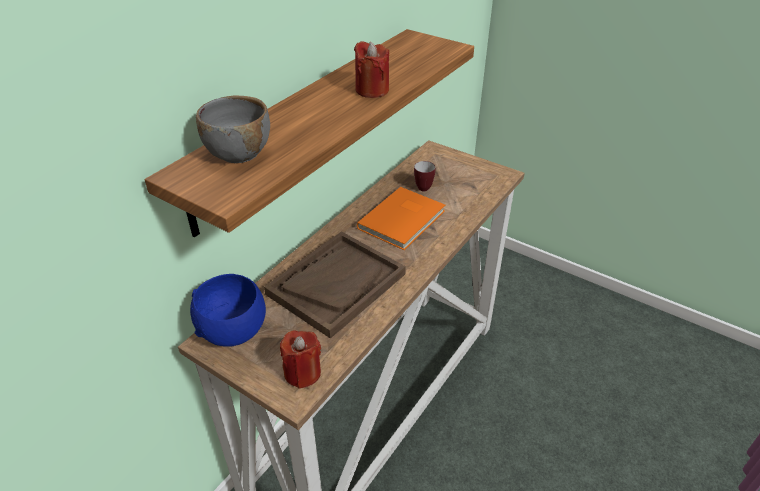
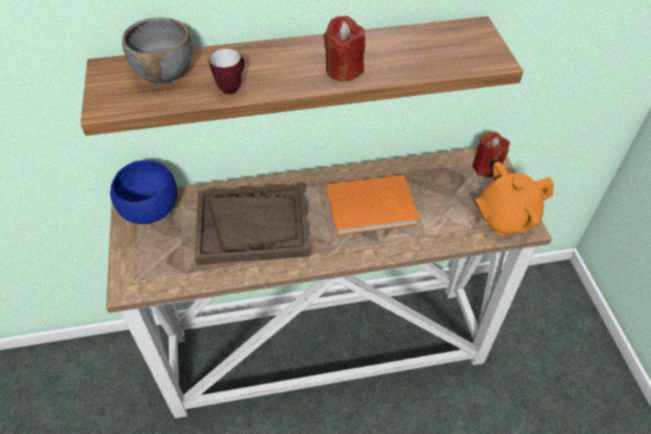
camera: 45 degrees right, 10 degrees up
red candle [280,330,321,389] -> red candle moved to [473,132,510,177]
mug [414,161,436,191] -> mug moved to [209,49,245,94]
none -> orange teapot [475,162,554,236]

